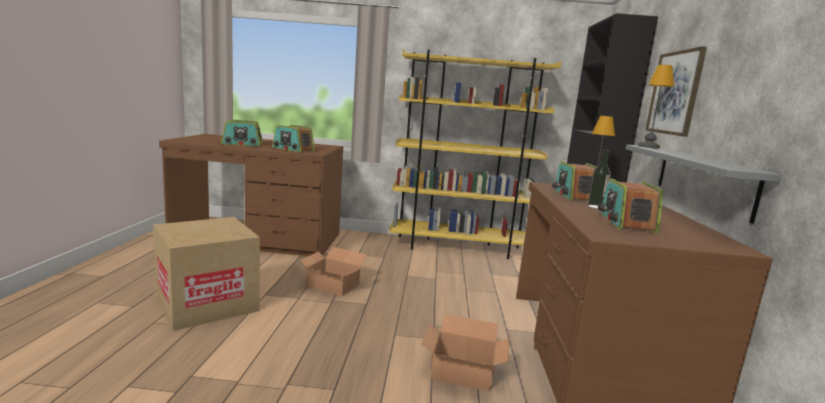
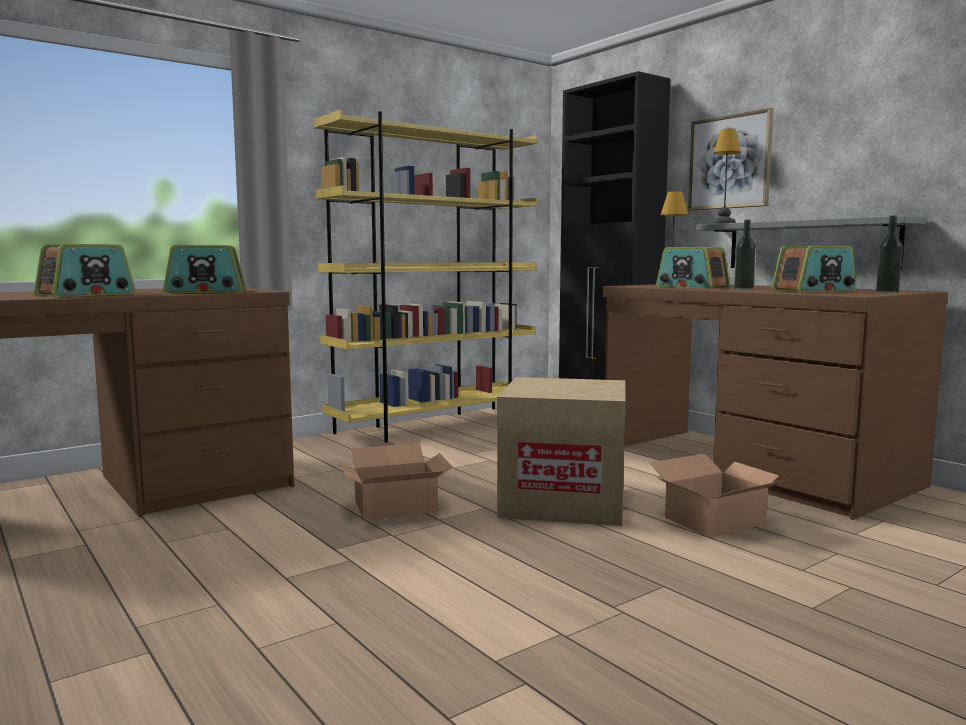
camera: 40 degrees left, 5 degrees down
cardboard box [153,217,260,331] -> cardboard box moved to [497,377,625,526]
radio [598,178,663,233] -> radio turned 75 degrees counterclockwise [771,245,856,292]
none -> bottle [876,216,903,293]

